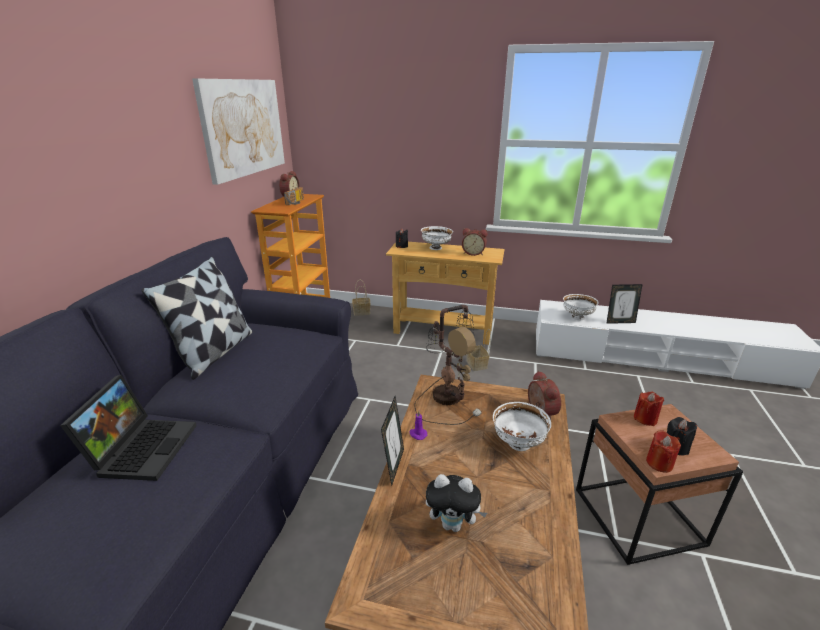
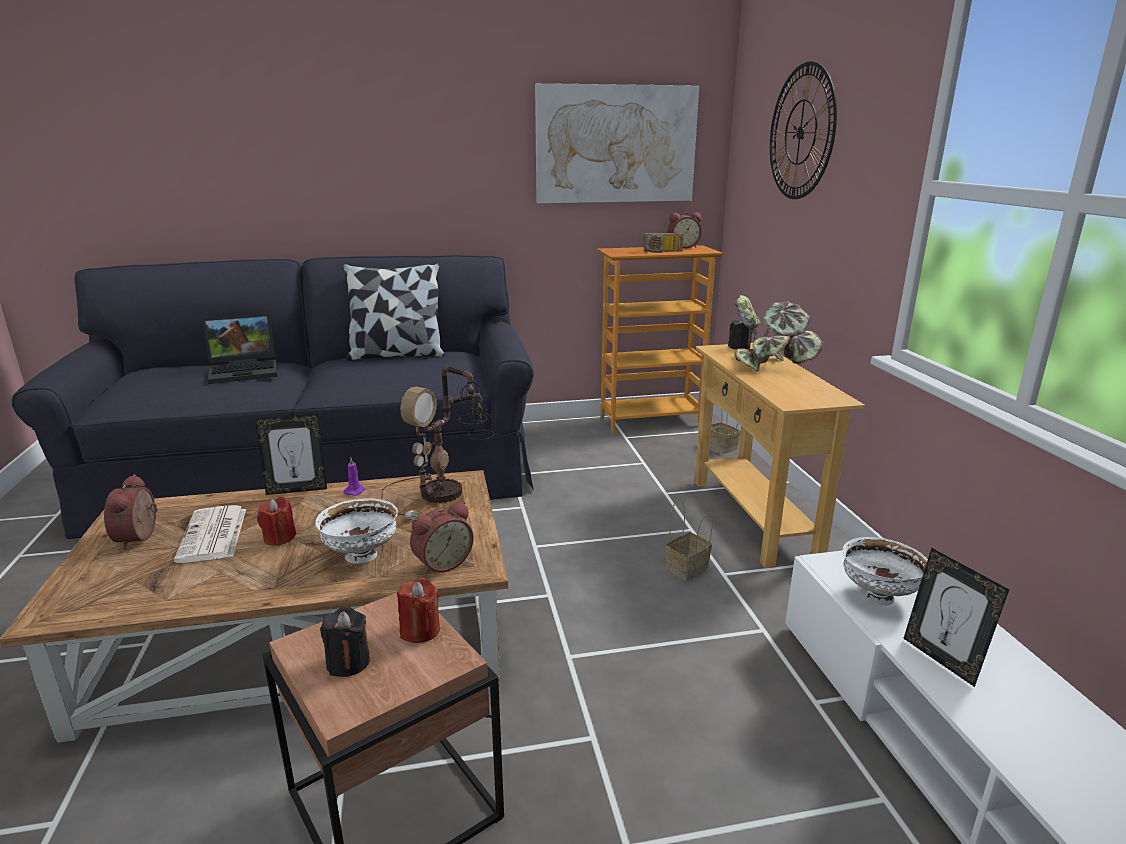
camera: 65 degrees right, 5 degrees down
white bowl [421,226,453,250] -> potted plant [735,295,823,371]
plush toy [426,474,487,532] -> newspaper [174,505,246,563]
alarm clock [462,228,487,256] -> alarm clock moved to [104,474,158,550]
red candle [646,430,681,473] -> red candle moved to [257,497,296,546]
none -> wall clock [770,61,837,199]

